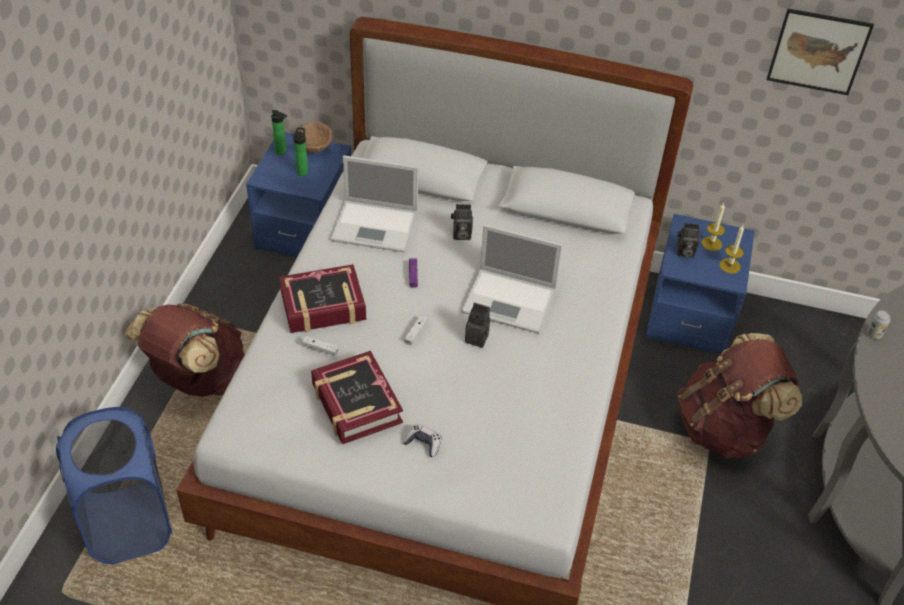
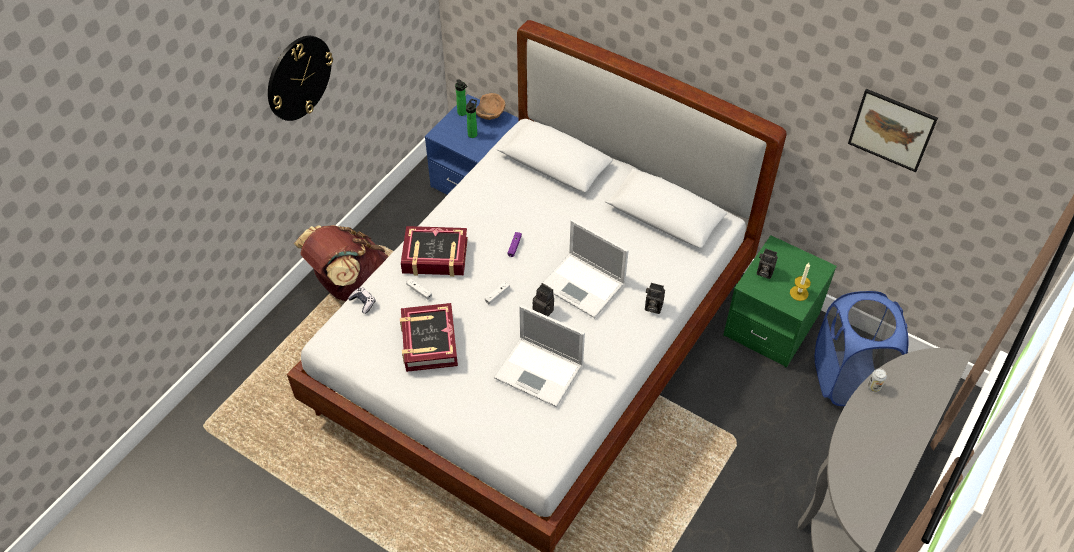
camera: 20 degrees right, 5 degrees up
blue laundry basket [56,407,173,564] -> blue laundry basket moved to [815,291,909,406]
laptop [330,155,419,253] -> laptop moved to [494,305,585,407]
game controller [403,424,441,457] -> game controller moved to [348,287,375,314]
camera [451,204,473,240] -> camera moved to [645,283,665,314]
blue nightstand [645,214,755,354] -> green nightstand [723,235,837,368]
brown backpack [678,333,802,458] -> none
candle [701,203,725,251] -> none
none -> wall clock [268,36,333,121]

